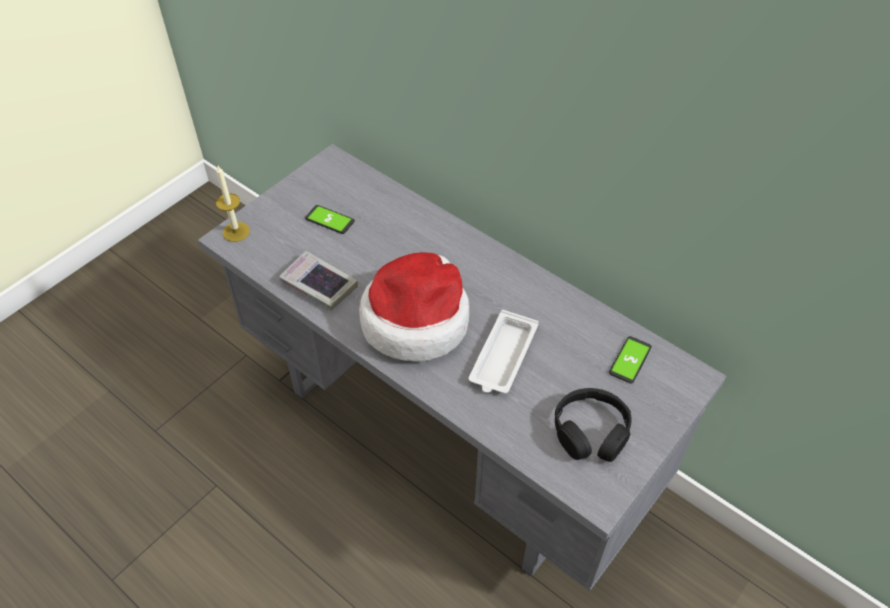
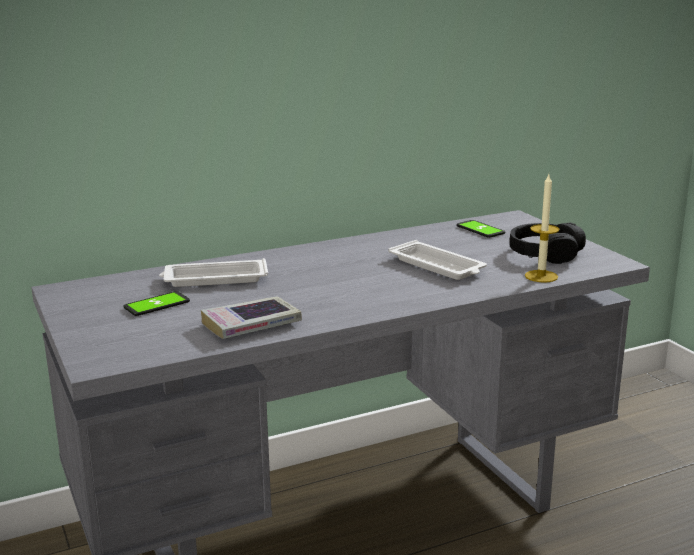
camera: 65 degrees left, 30 degrees down
candle [216,166,250,242] -> candle moved to [525,174,559,283]
hat [359,252,469,361] -> none
none -> white tray [159,258,268,287]

